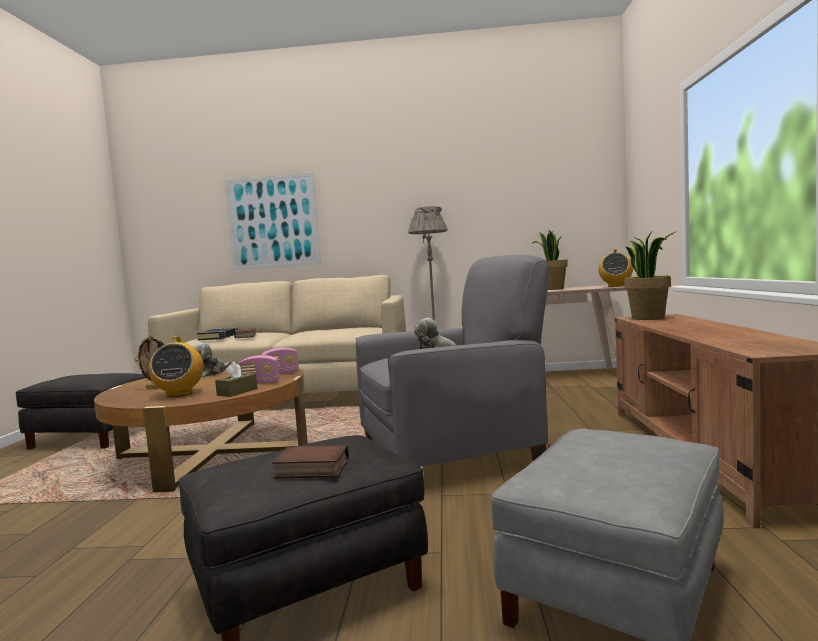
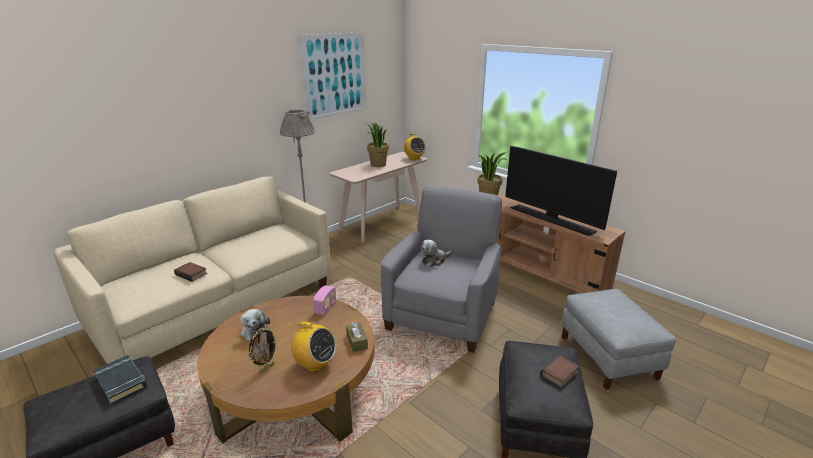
camera: 50 degrees left, 20 degrees up
black book [197,327,238,340] -> black book moved to [93,355,148,405]
picture [224,172,321,270] -> picture moved to [299,32,366,120]
radio [238,355,279,384] -> none
none -> television [505,146,617,236]

